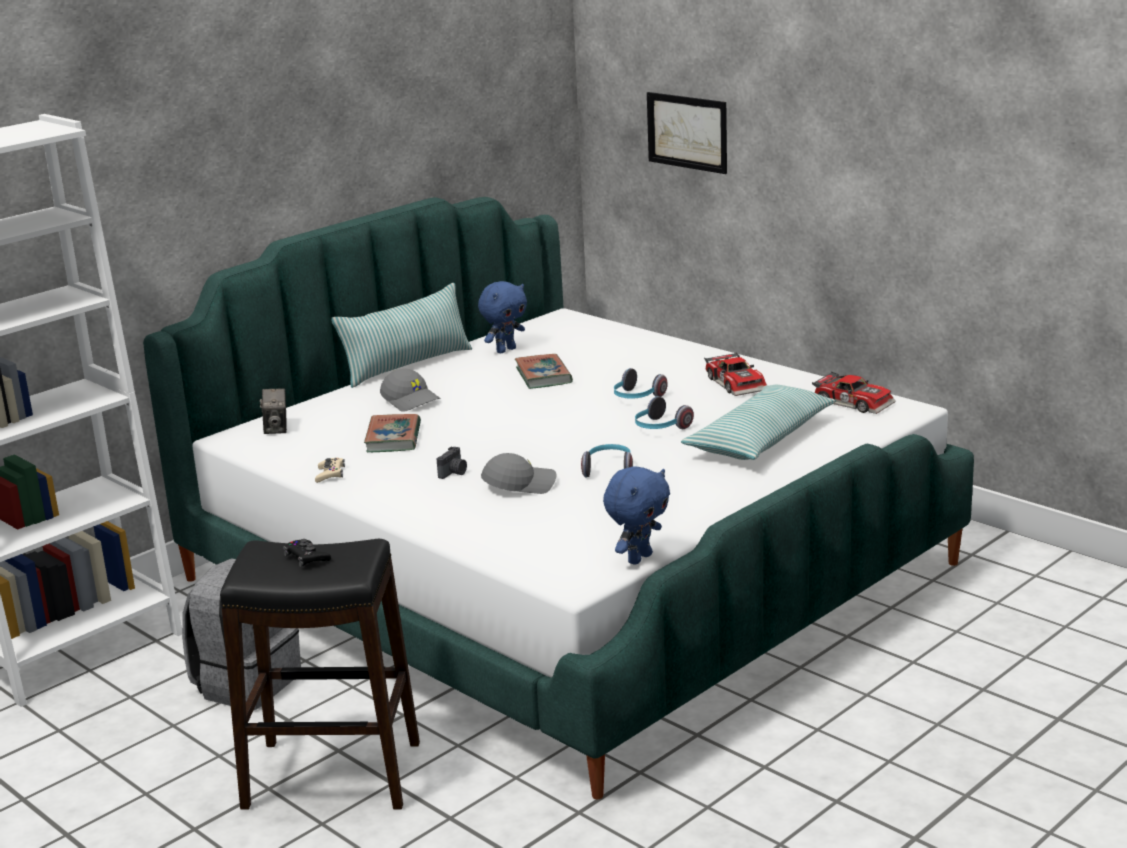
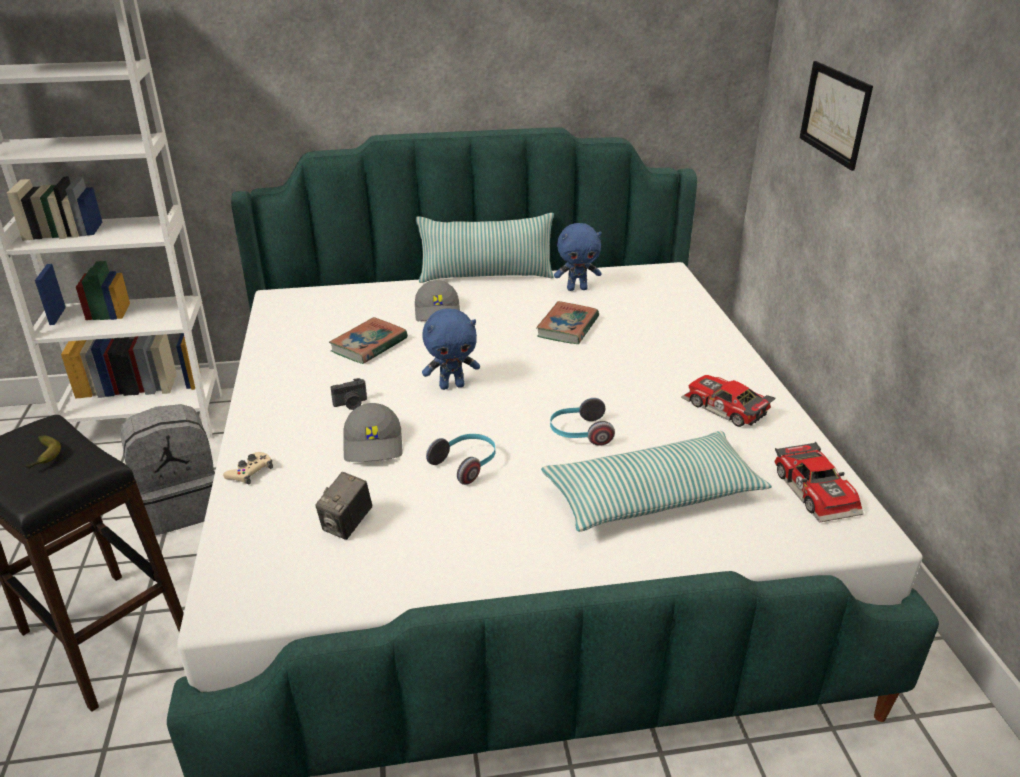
camera: 35 degrees right, 10 degrees up
camera [260,389,287,434] -> camera moved to [315,472,372,540]
black game controller [283,539,331,567] -> banana [26,435,61,469]
beige game controller [315,458,345,483] -> beige game controller moved to [223,452,273,484]
grey cap [481,453,557,494] -> grey cap turned 60 degrees clockwise [343,403,403,462]
blue plush toy [603,466,670,565] -> blue plush toy moved to [422,309,480,390]
headphones [614,368,668,399] -> none
toy car [704,352,767,396] -> toy car turned 120 degrees clockwise [681,375,775,427]

